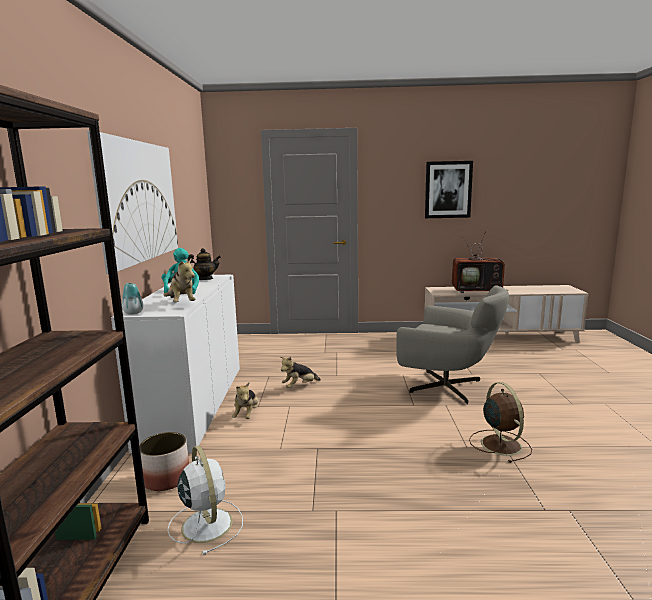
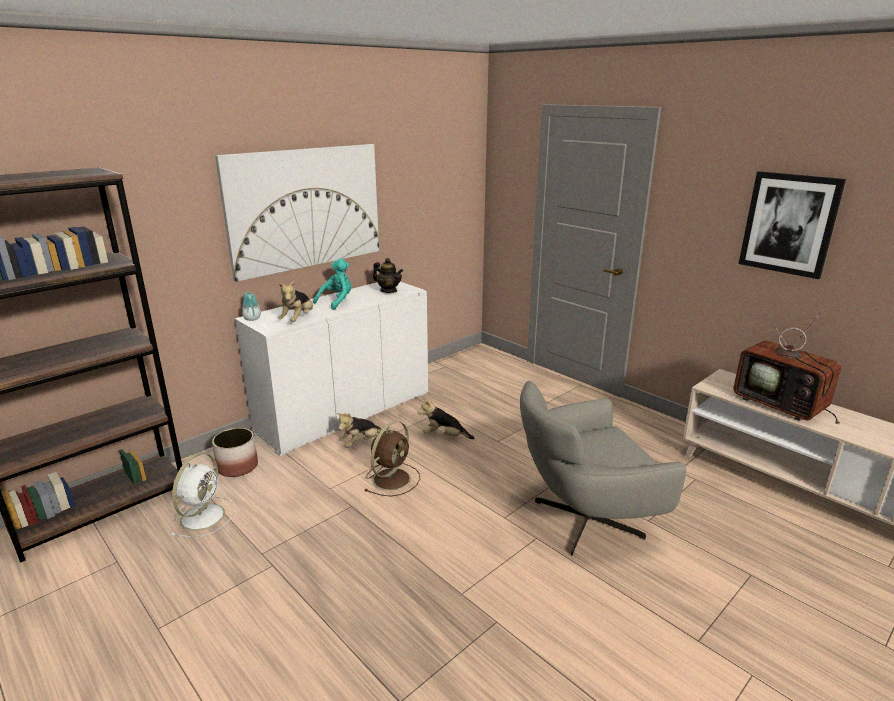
camera: 45 degrees right, 10 degrees up
grey armchair [396,285,509,404] -> grey armchair turned 90 degrees clockwise [520,381,686,556]
brown fan [469,382,532,463] -> brown fan moved to [365,421,420,497]

